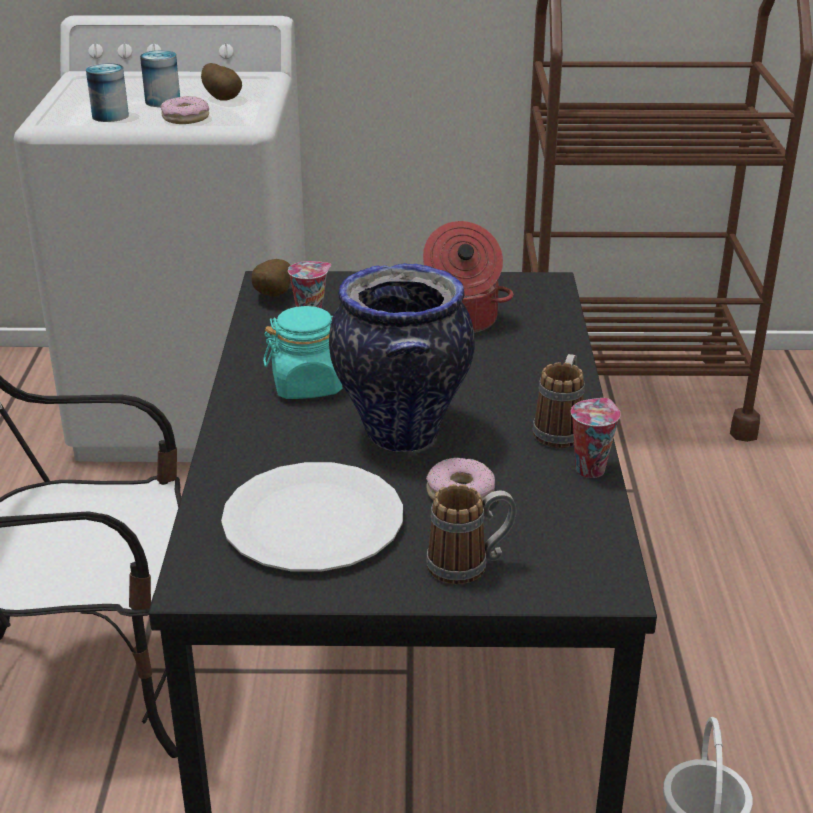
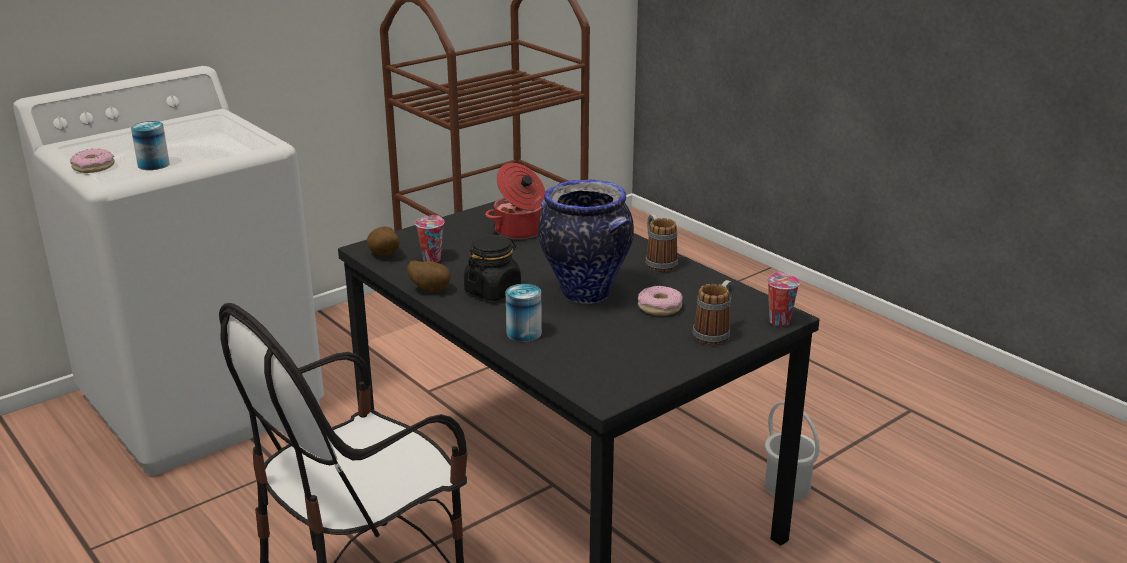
camera: 40 degrees left, 5 degrees down
can [140,50,180,107] -> can moved to [506,284,542,342]
donut [160,96,209,124] -> donut moved to [70,149,115,173]
potato [201,63,242,101] -> potato moved to [407,260,451,292]
white plate [221,462,403,572] -> none
turquoise jar [263,306,342,399] -> black jar [464,235,521,301]
cup [571,398,621,478] -> cup moved to [767,272,800,326]

